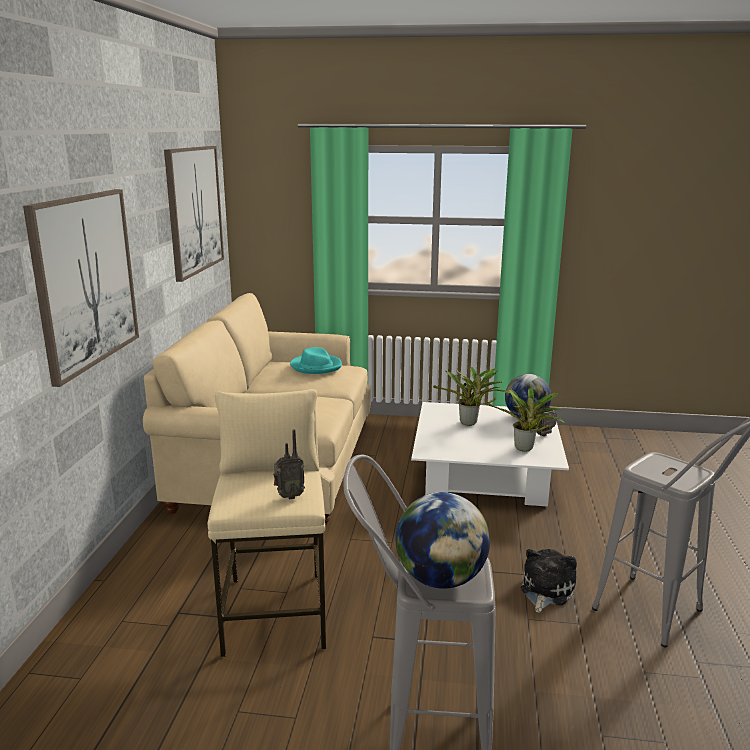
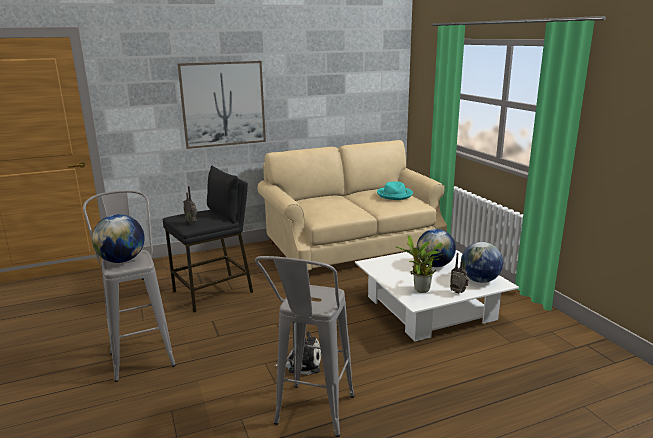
camera: 60 degrees right, 0 degrees up
picture [164,146,224,282] -> none
beige stool [208,389,326,657] -> black stool [163,166,253,312]
potted plant [433,367,511,426] -> globe [417,229,456,267]

